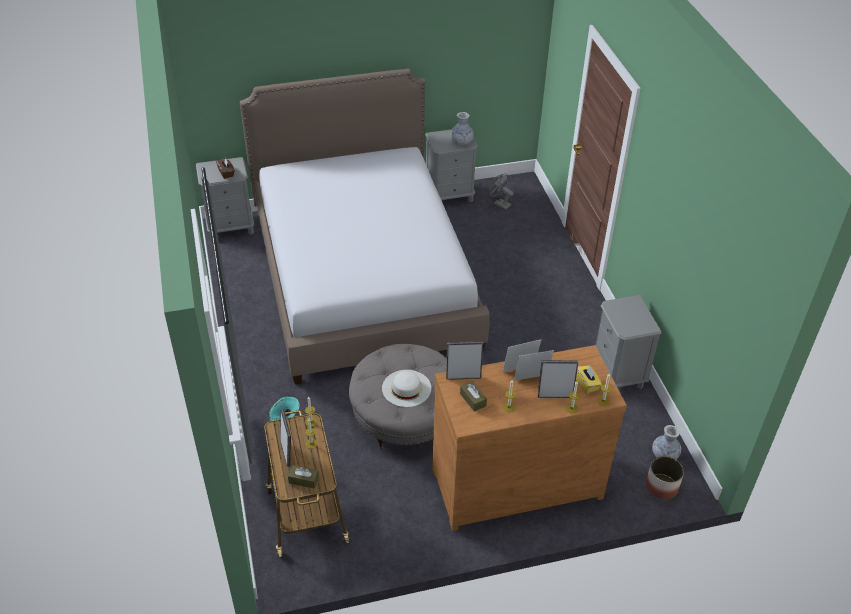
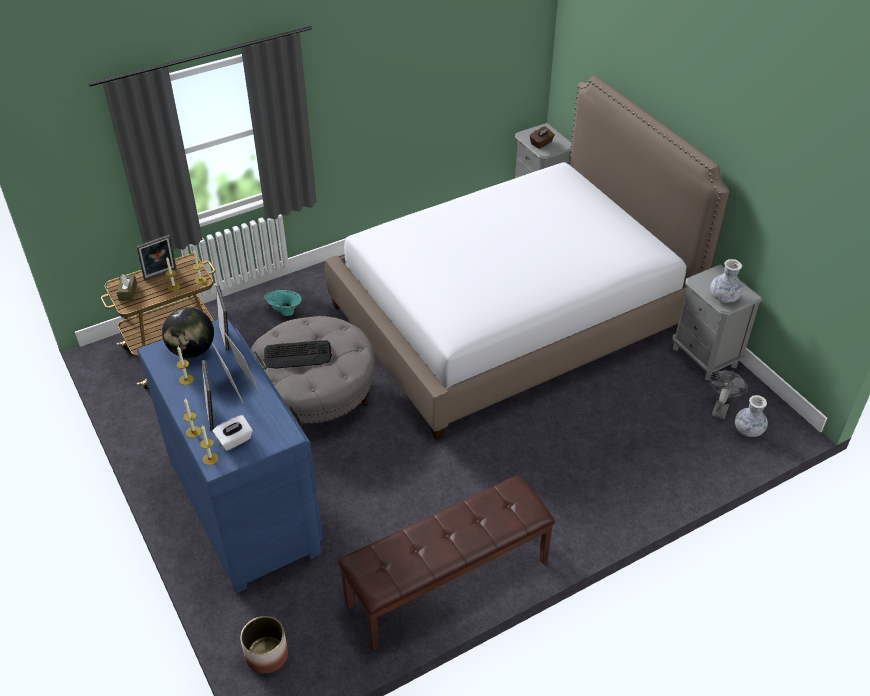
camera: 75 degrees right, 0 degrees up
white hat [382,370,431,407] -> keyboard [264,340,332,369]
brown dresser [432,345,627,531] -> blue dresser [137,318,323,593]
brown tissue box [460,381,487,412] -> globe [162,307,214,358]
yellow tissue box [576,366,602,394] -> white tissue box [212,415,253,451]
grey nightstand [595,295,662,389] -> brown bench [338,476,555,651]
vase [652,425,681,459] -> vase moved to [735,395,768,437]

